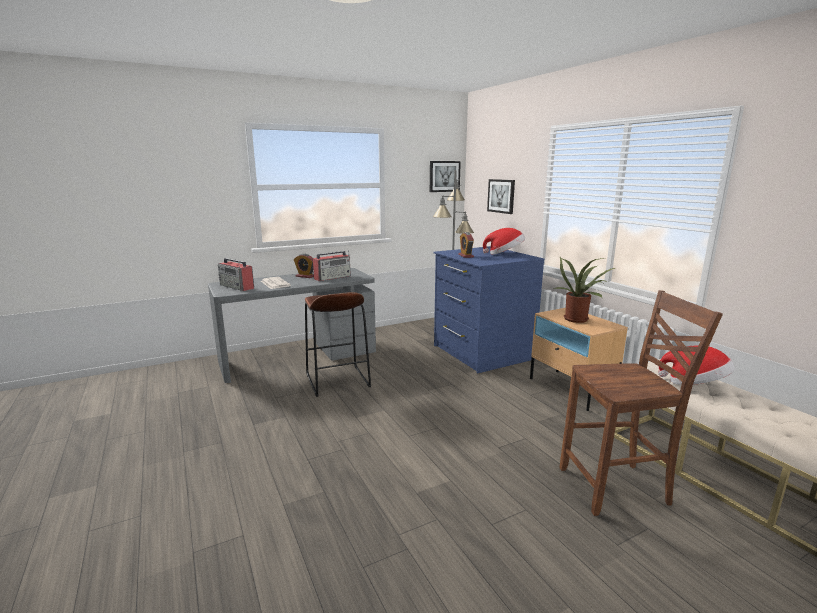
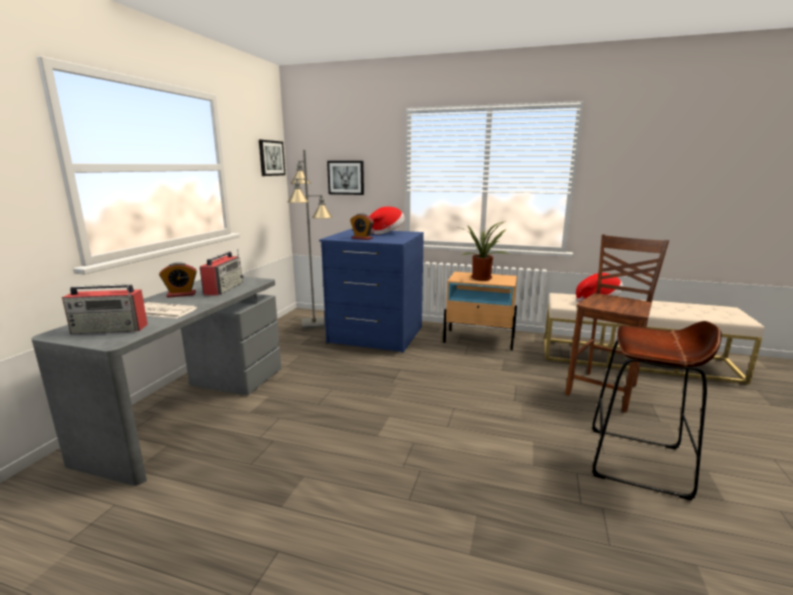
camera: 45 degrees left, 0 degrees up
brown stool [305,292,371,397] -> brown stool moved to [592,321,722,500]

